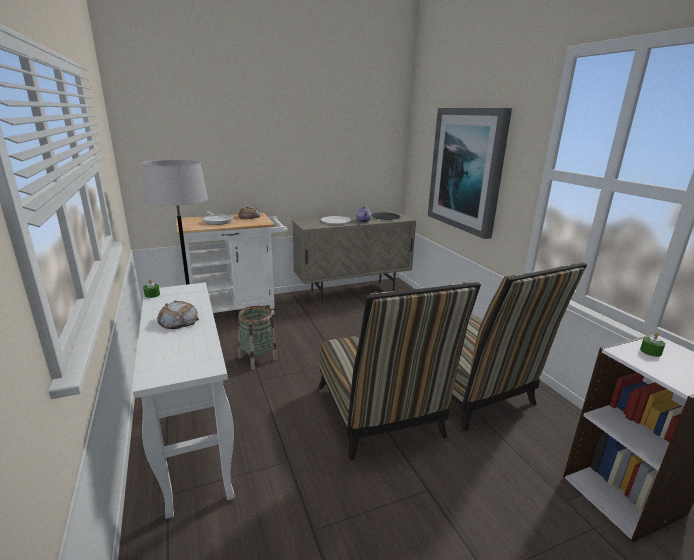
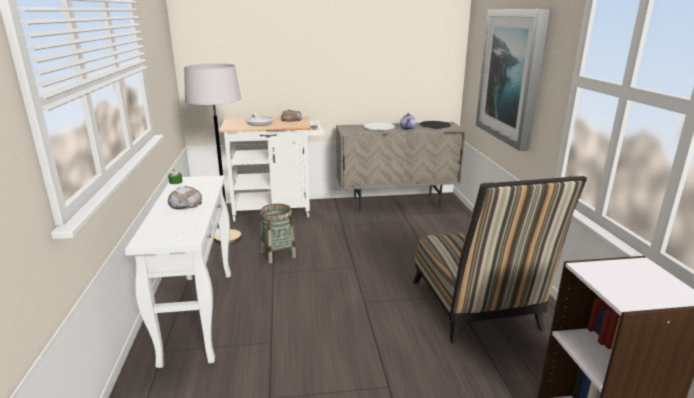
camera: 15 degrees right, 0 degrees up
chair [319,282,481,460] -> none
green candle [640,333,665,357] -> none

